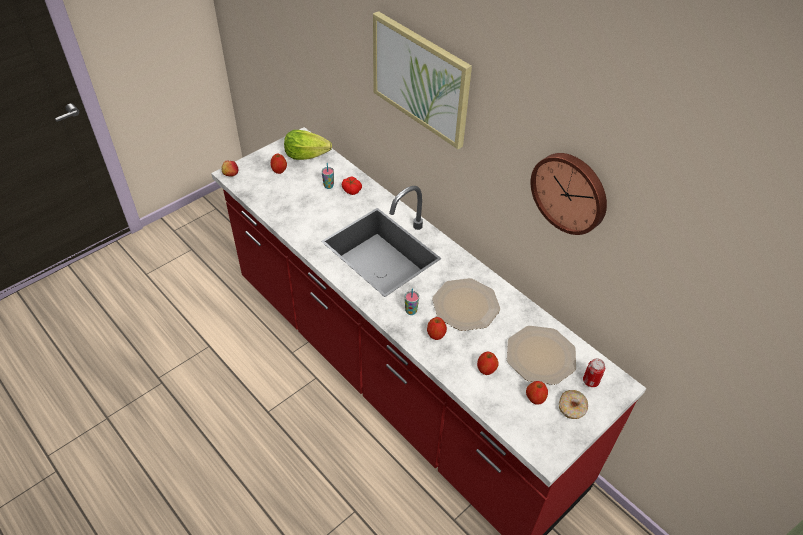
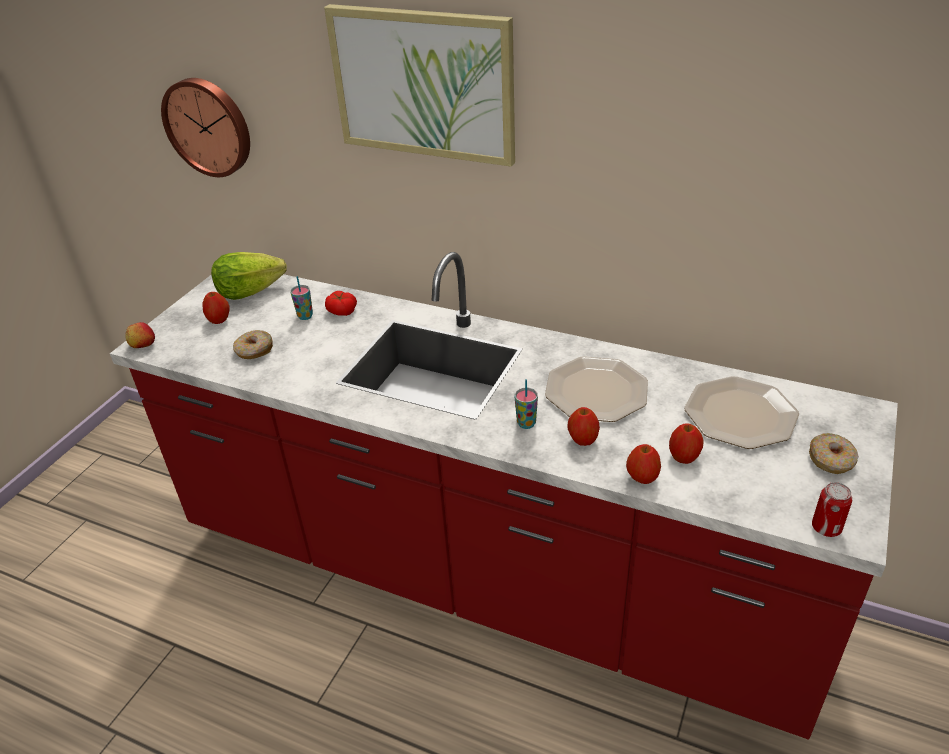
camera: 20 degrees left, 10 degrees down
apple [526,381,548,405] -> apple moved to [626,444,661,484]
wall clock [530,153,607,235] -> wall clock moved to [161,78,250,177]
can [583,358,605,387] -> can moved to [812,482,852,537]
none -> donut [233,330,273,359]

